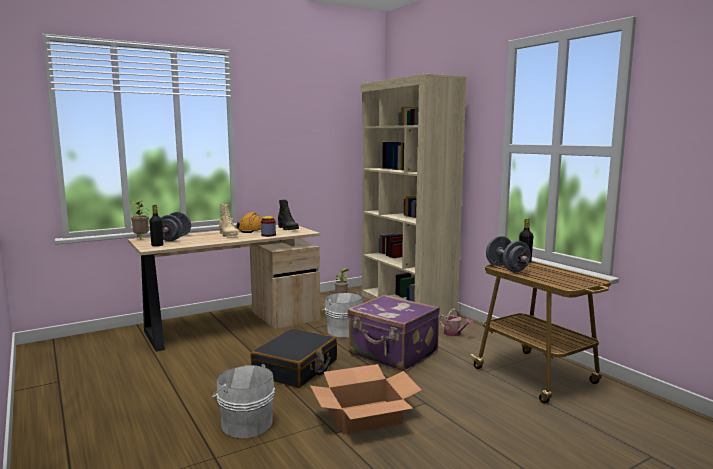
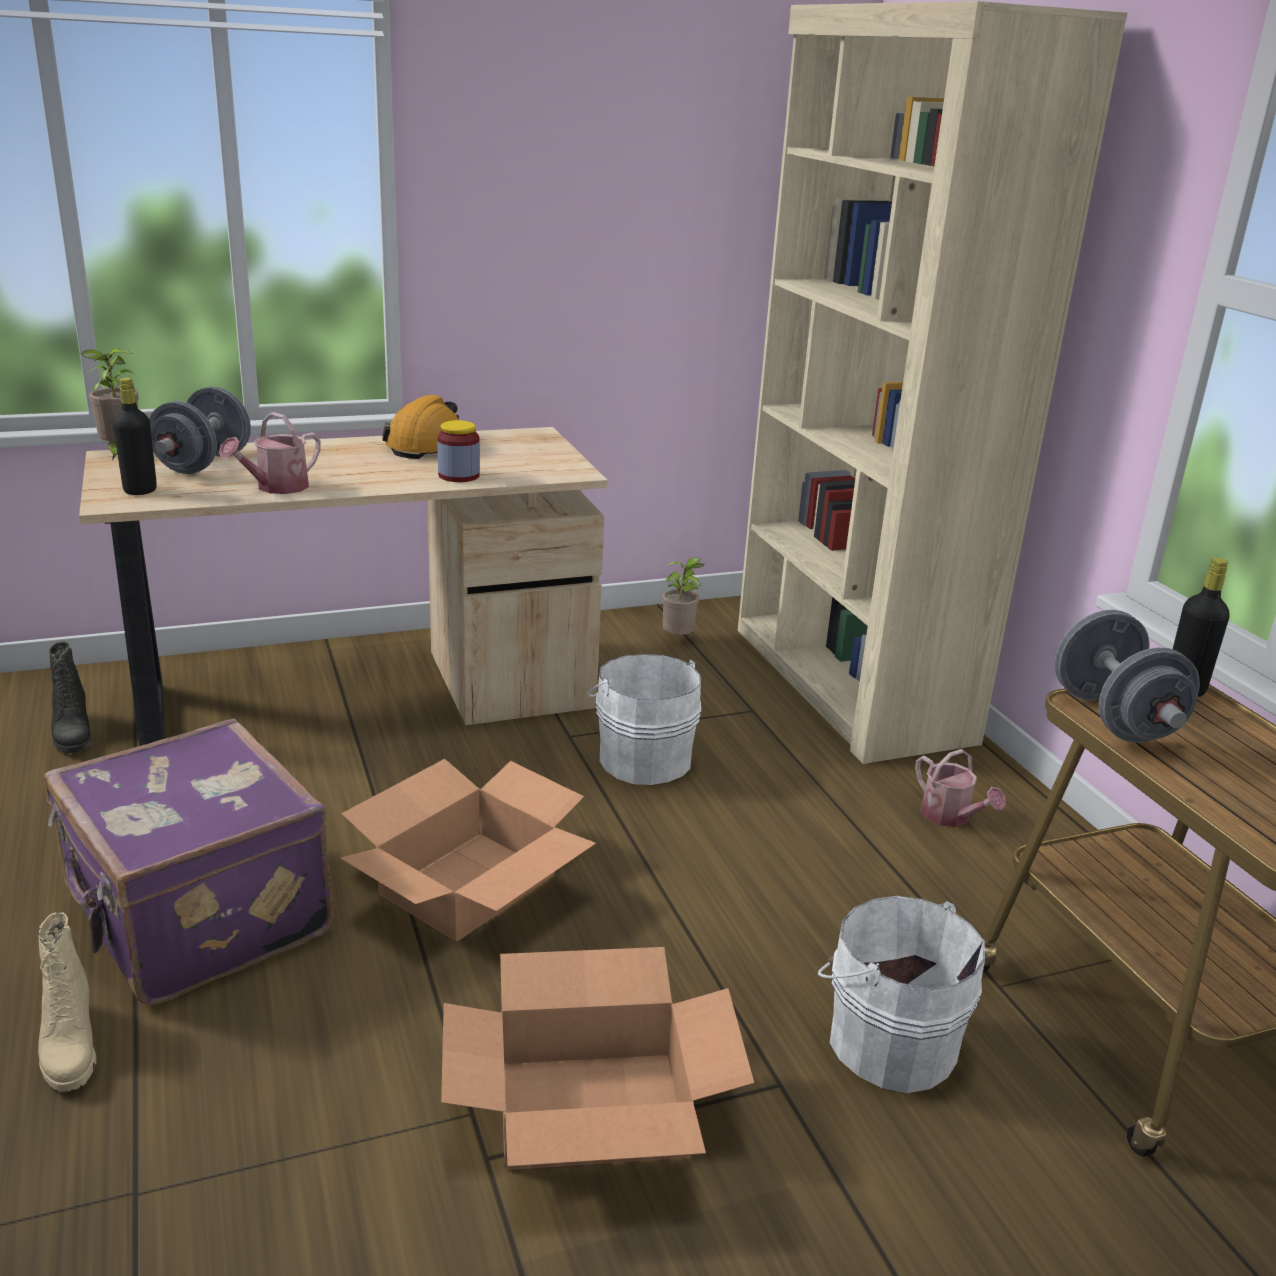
camera: 10 degrees right, 15 degrees up
white bucket [211,364,275,438] -> white bucket moved to [818,896,985,1093]
beige boot [219,204,238,237] -> beige boot moved to [38,912,97,1092]
black suitcase [250,328,337,388] -> cardboard box [340,759,596,942]
black boot [278,200,299,230] -> black boot moved to [49,642,92,753]
purple suitcase [347,295,440,372] -> purple suitcase moved to [44,719,334,1005]
none -> watering can [219,412,321,494]

